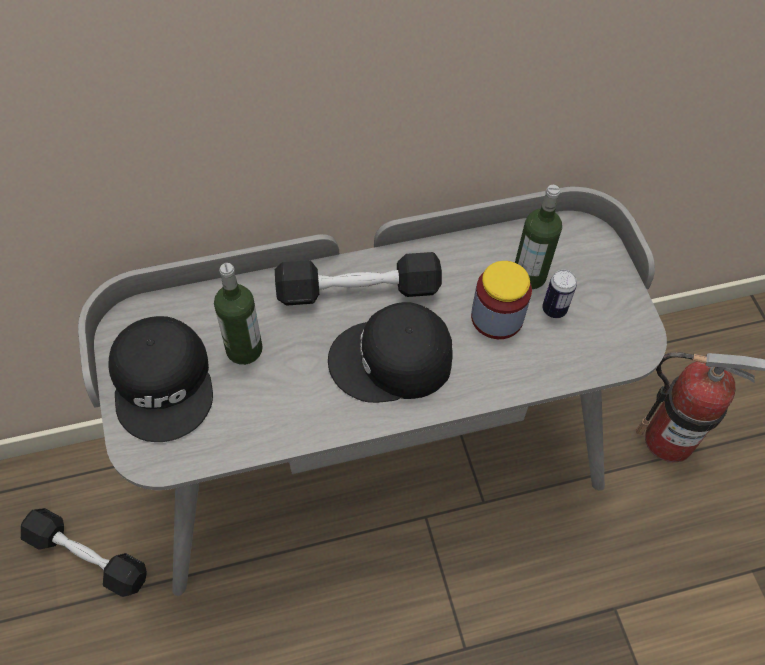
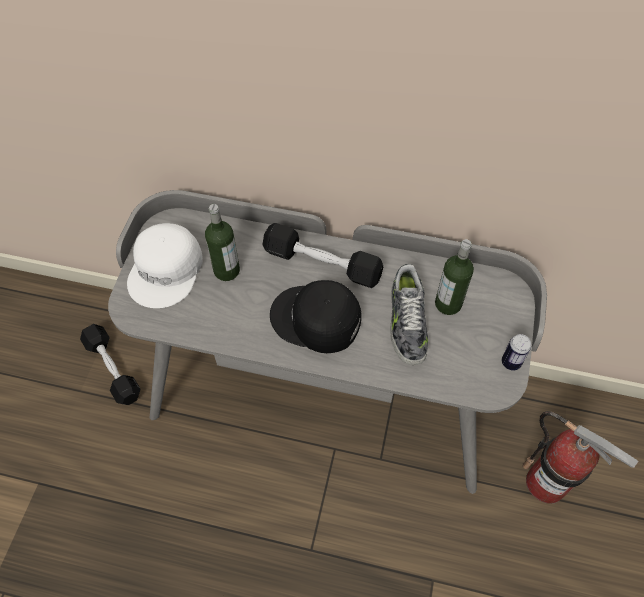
camera: 30 degrees right, 0 degrees up
black cap [109,316,213,442] -> white cap [127,223,203,308]
jar [471,261,532,339] -> shoe [390,264,428,365]
can [542,270,577,318] -> can moved to [502,334,531,370]

